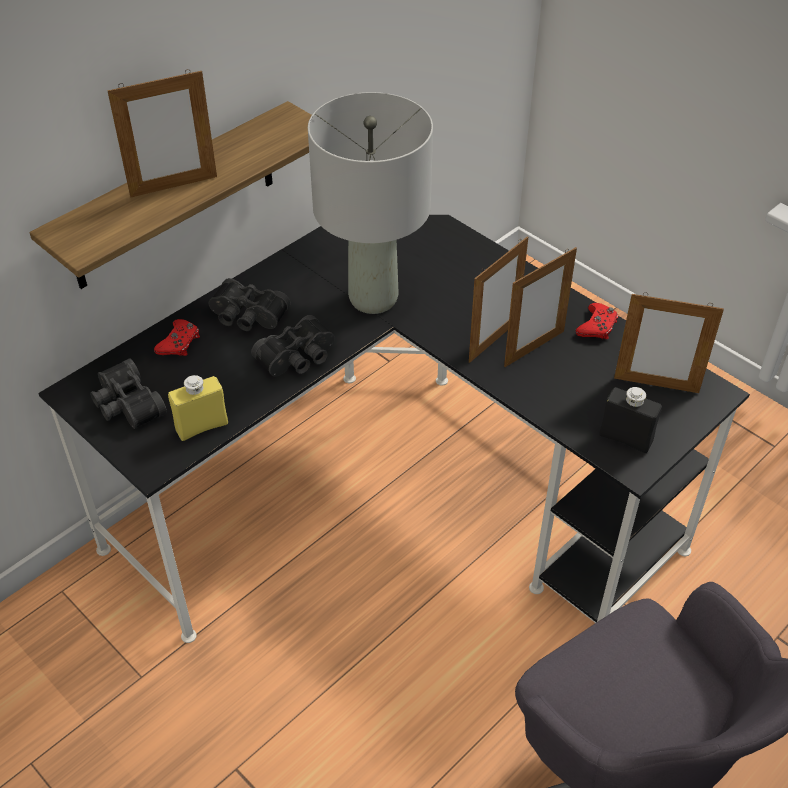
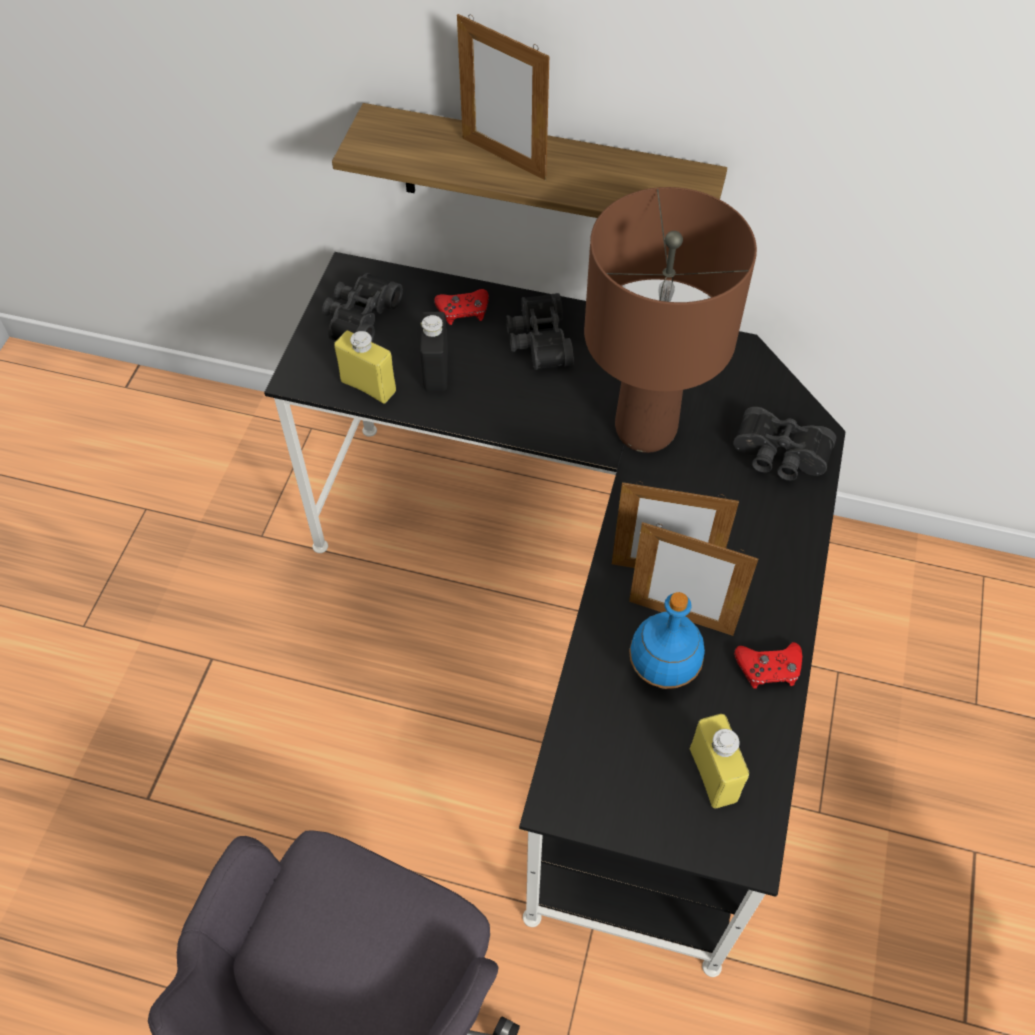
camera: 60 degrees right, 10 degrees up
black binoculars [251,315,335,376] -> black binoculars moved to [733,407,836,481]
grey table lamp [308,92,433,314] -> brown table lamp [584,187,757,453]
black bottle [600,387,662,453] -> black bottle moved to [420,312,448,392]
picture frame [614,292,724,393] -> yellow bottle [690,714,749,808]
none -> blue bottle [629,592,705,689]

